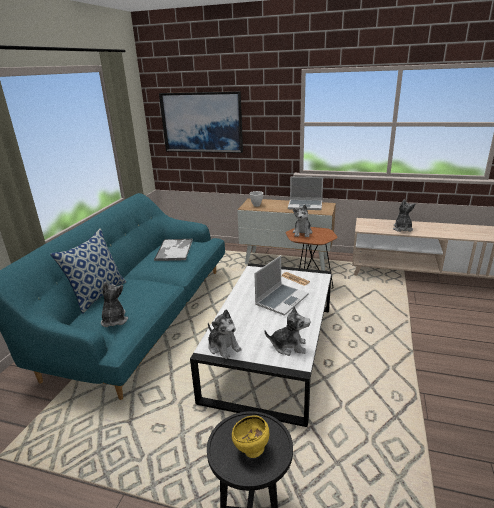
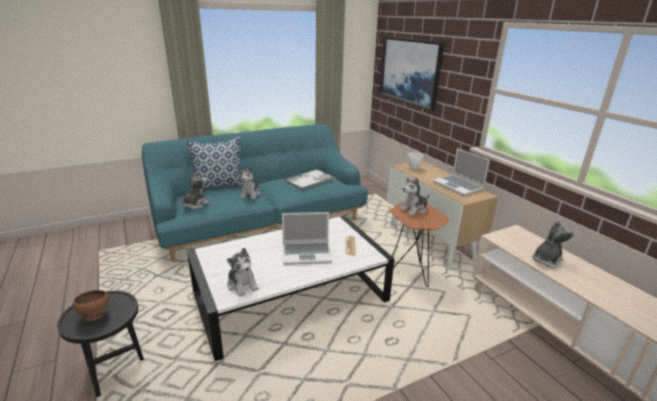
camera: 45 degrees right, 0 degrees up
plush toy [208,310,242,359] -> plush toy moved to [238,166,261,199]
yellow bowl [232,415,269,458] -> brown bowl [73,290,109,321]

